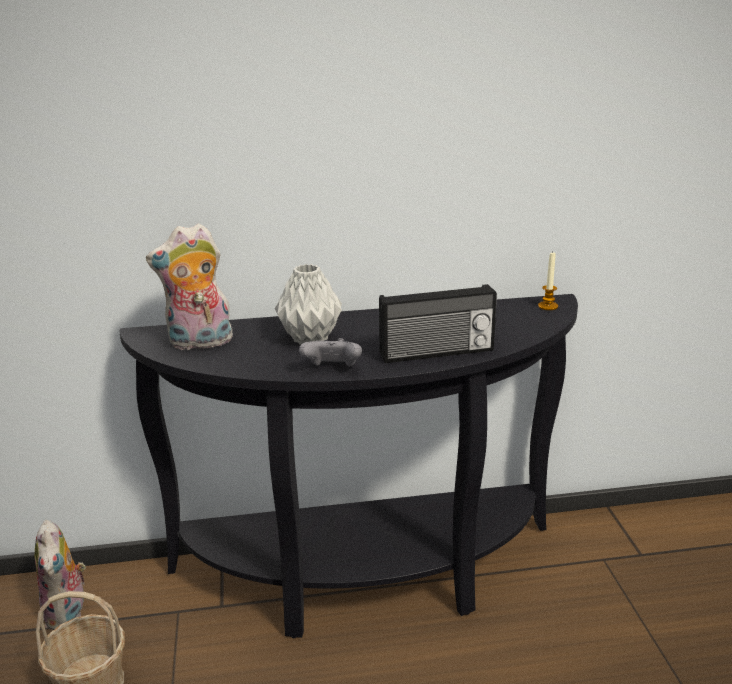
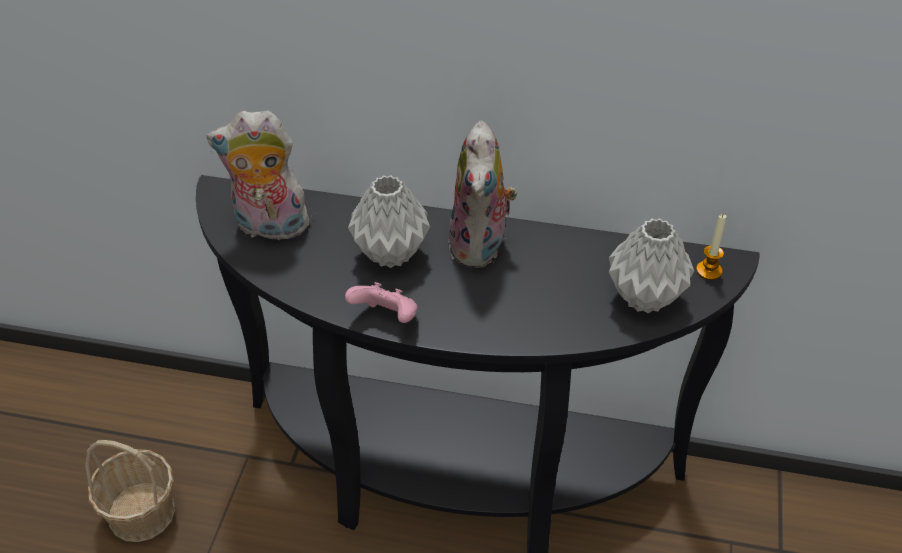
camera: 20 degrees right, 20 degrees up
plush toy [35,520,86,630] -> plush toy moved to [448,121,517,268]
grey game controller [299,338,362,366] -> pink game controller [345,282,417,323]
radio [379,284,497,363] -> none
none -> grey vase [609,218,694,313]

